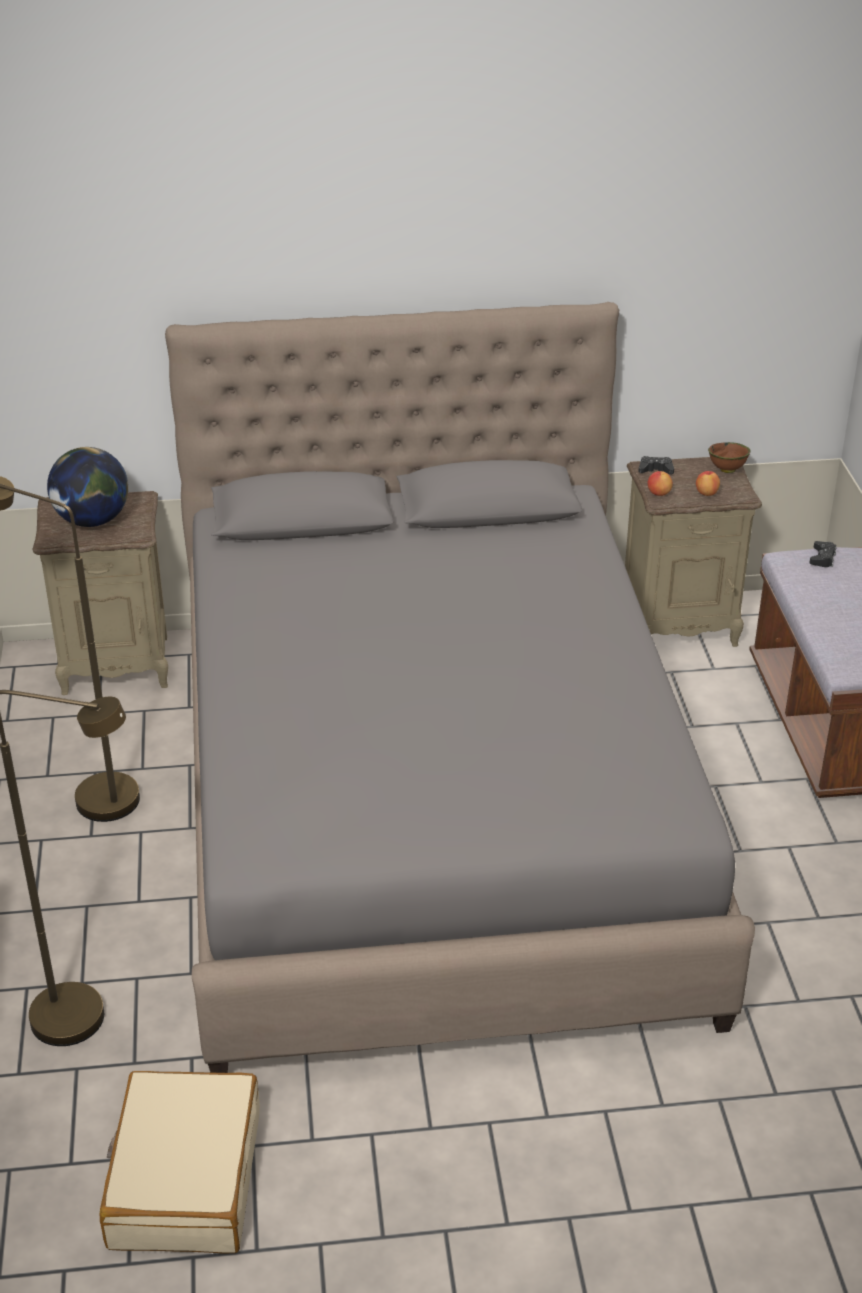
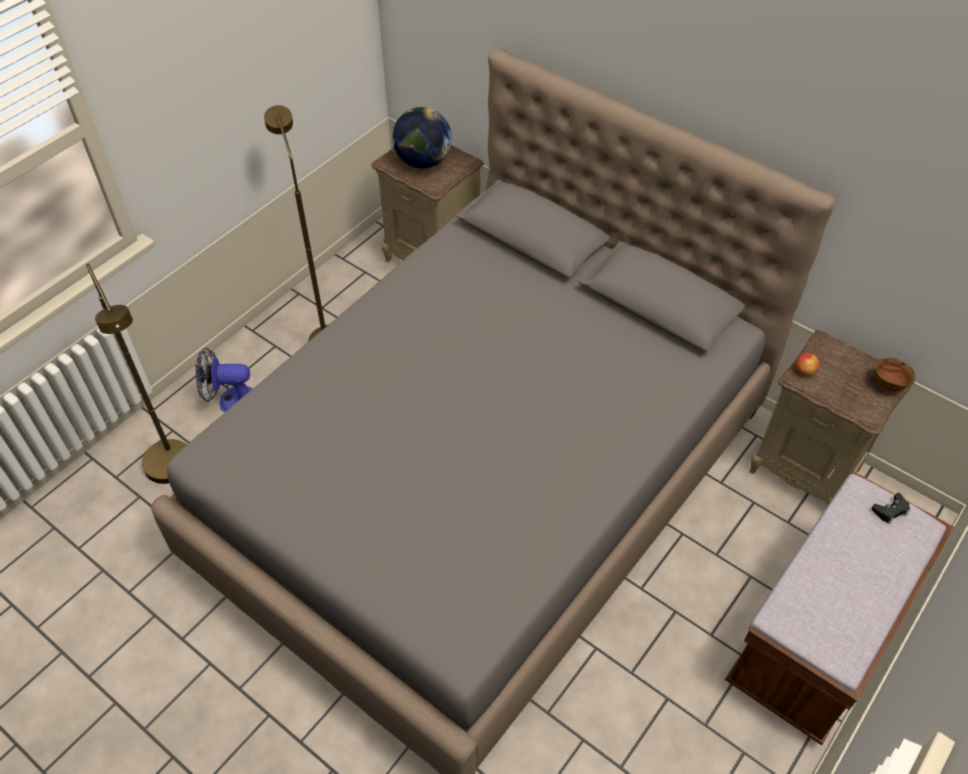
camera: 45 degrees right, 15 degrees up
beige suitcase [100,1071,260,1253] -> none
black game controller [638,456,674,474] -> none
apple [696,471,720,496] -> none
none -> fan [196,348,253,413]

